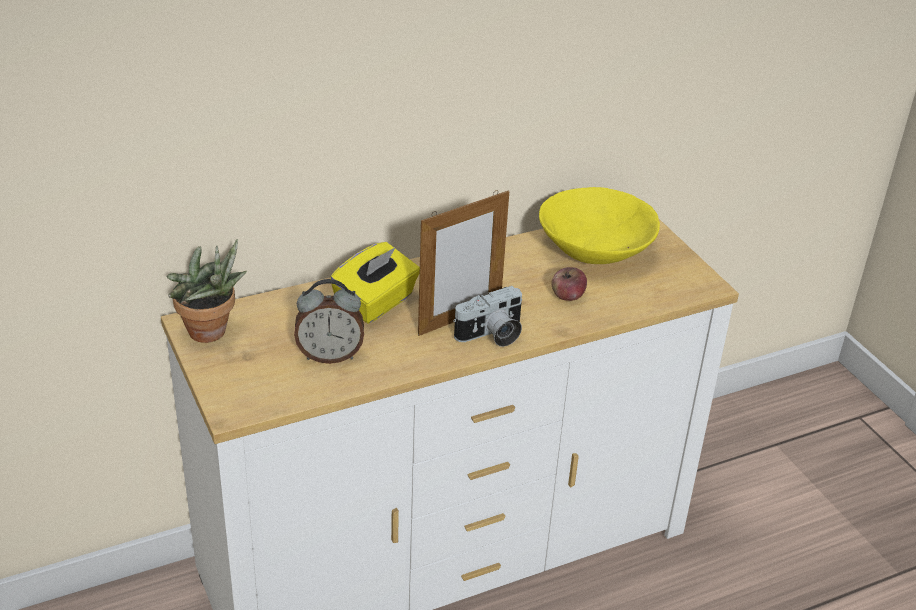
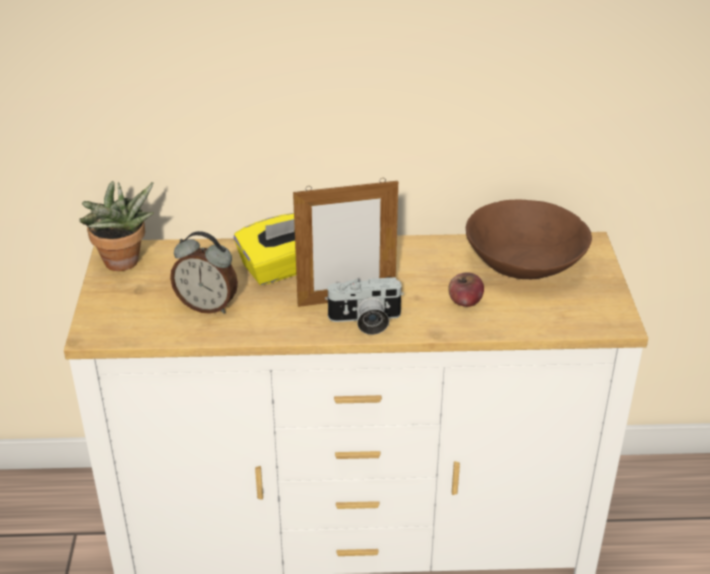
camera: 25 degrees right, 0 degrees up
yellow bowl [539,187,660,264] -> brown bowl [466,200,592,279]

